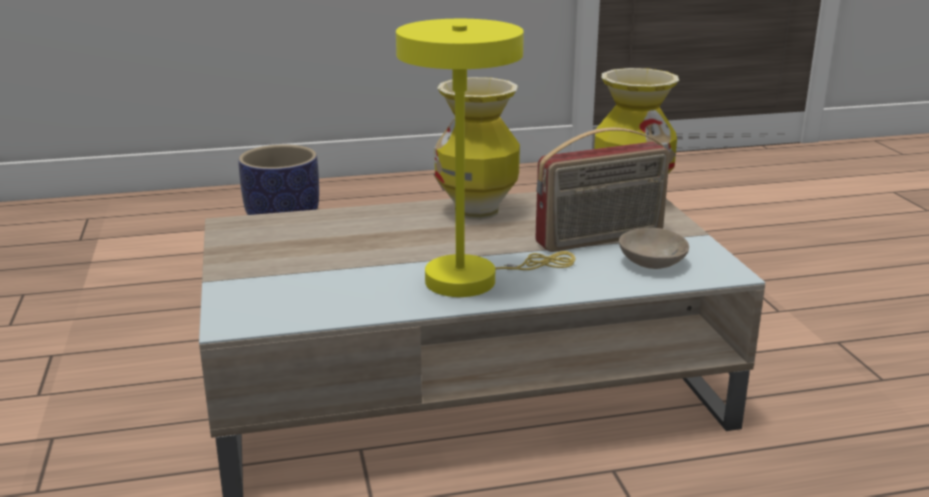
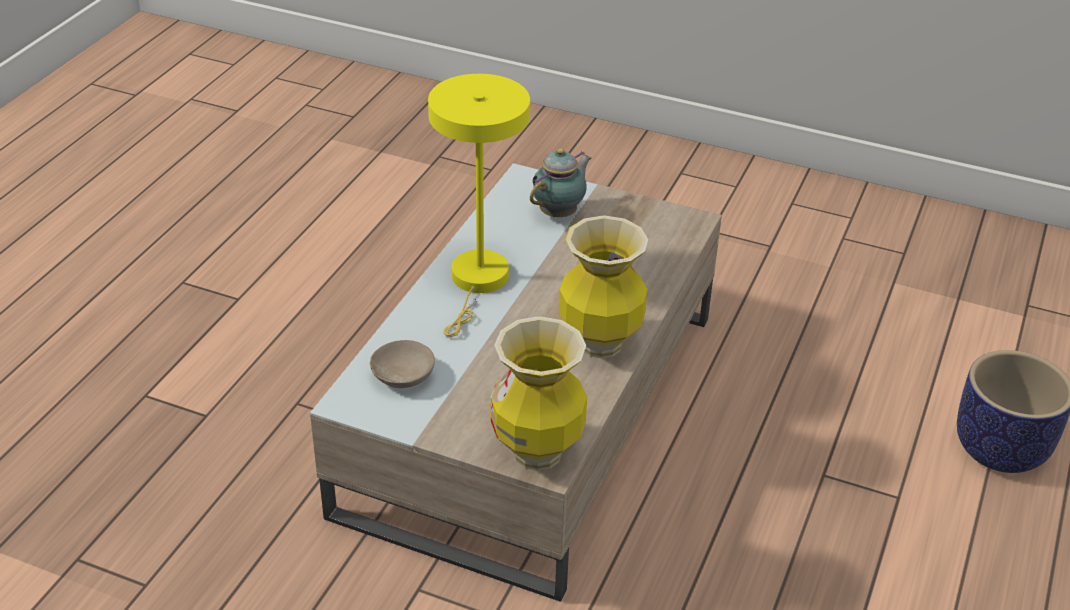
camera: 125 degrees right, 15 degrees up
radio [535,128,670,252] -> none
none -> teapot [530,148,592,217]

